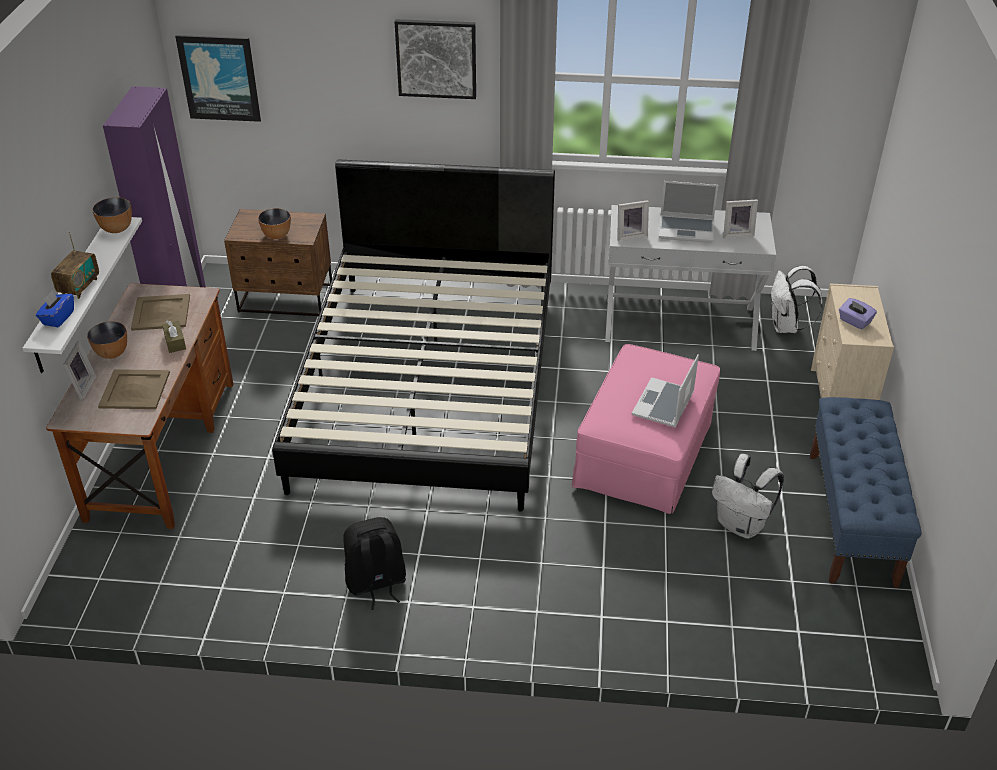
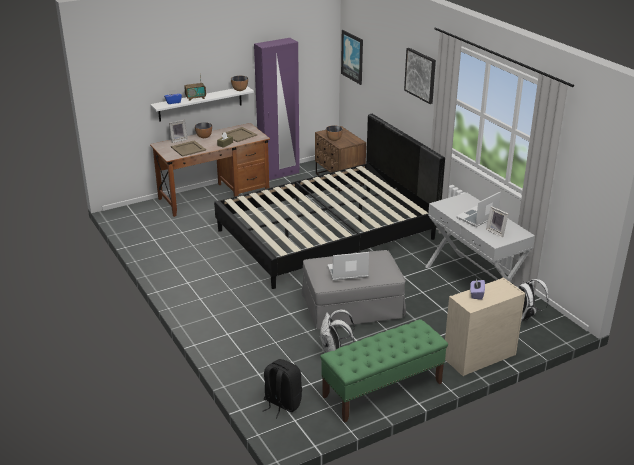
camera: 55 degrees right, 10 degrees down
black backpack [343,517,406,610] -> black backpack moved to [262,359,302,418]
pink ottoman [572,344,720,514] -> grey ottoman [301,250,406,329]
picture frame [617,200,649,241] -> none
laptop [659,181,718,243] -> laptop turned 75 degrees clockwise [456,192,501,227]
blue bench [810,397,921,588] -> green bench [320,319,448,423]

